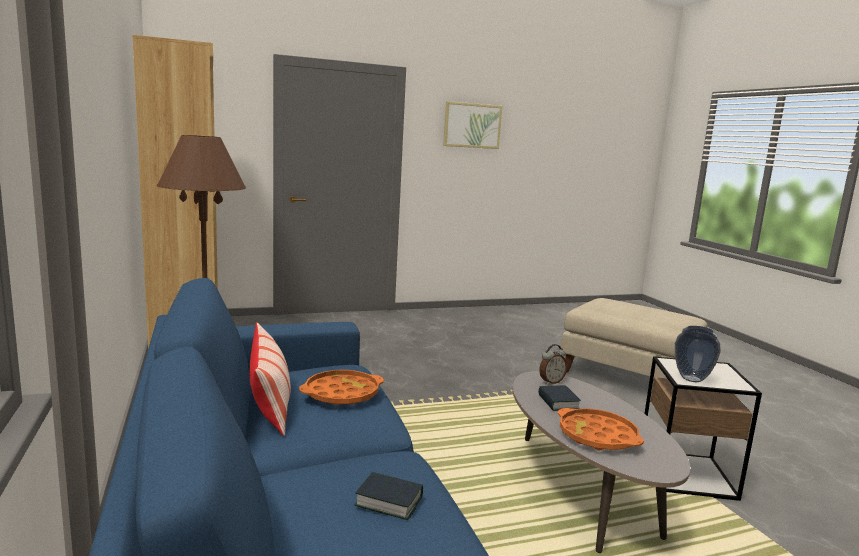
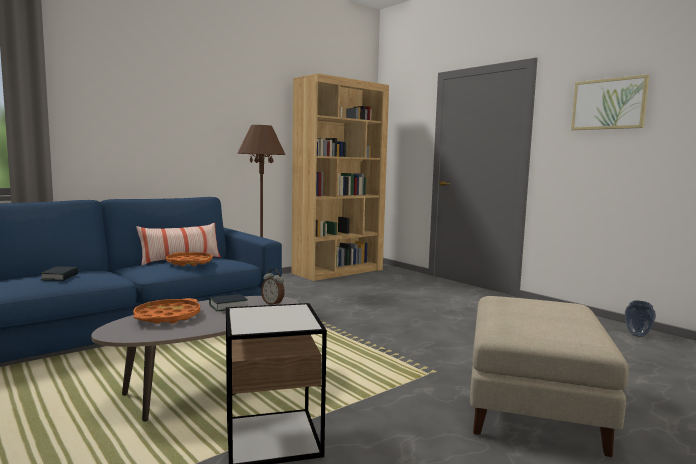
camera: 70 degrees right, 5 degrees down
vase [675,326,721,382] -> vase moved to [625,301,656,337]

